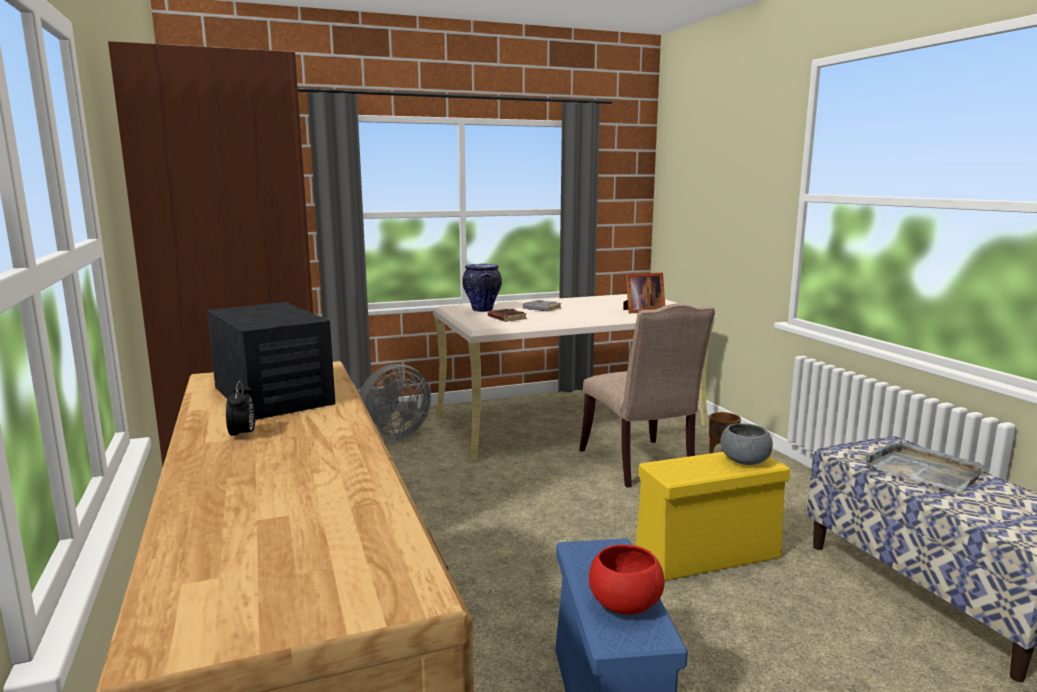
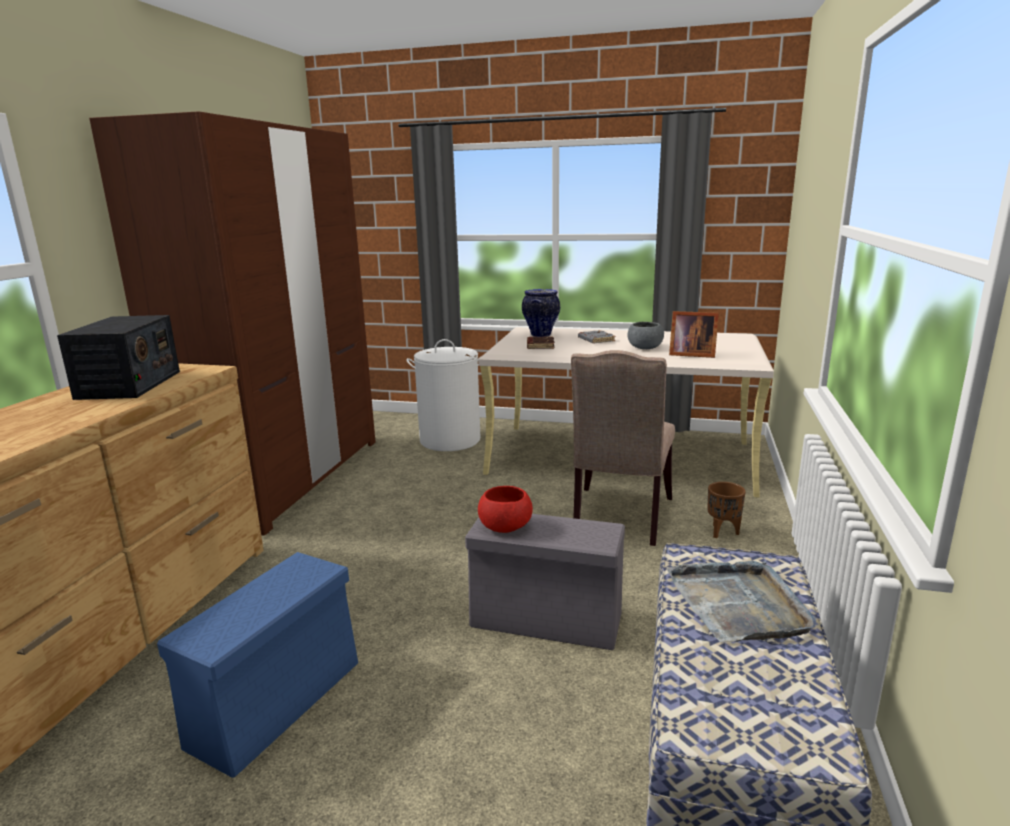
camera: 35 degrees right, 5 degrees up
alarm clock [226,380,256,441] -> none
grey fan [357,364,431,442] -> white laundry basket [406,339,480,451]
red bowl [589,544,664,615] -> red bowl moved to [478,486,533,533]
yellow storage box [636,452,790,581] -> grey storage box [465,514,625,650]
grey bowl [720,423,773,465] -> grey bowl moved to [628,322,664,349]

